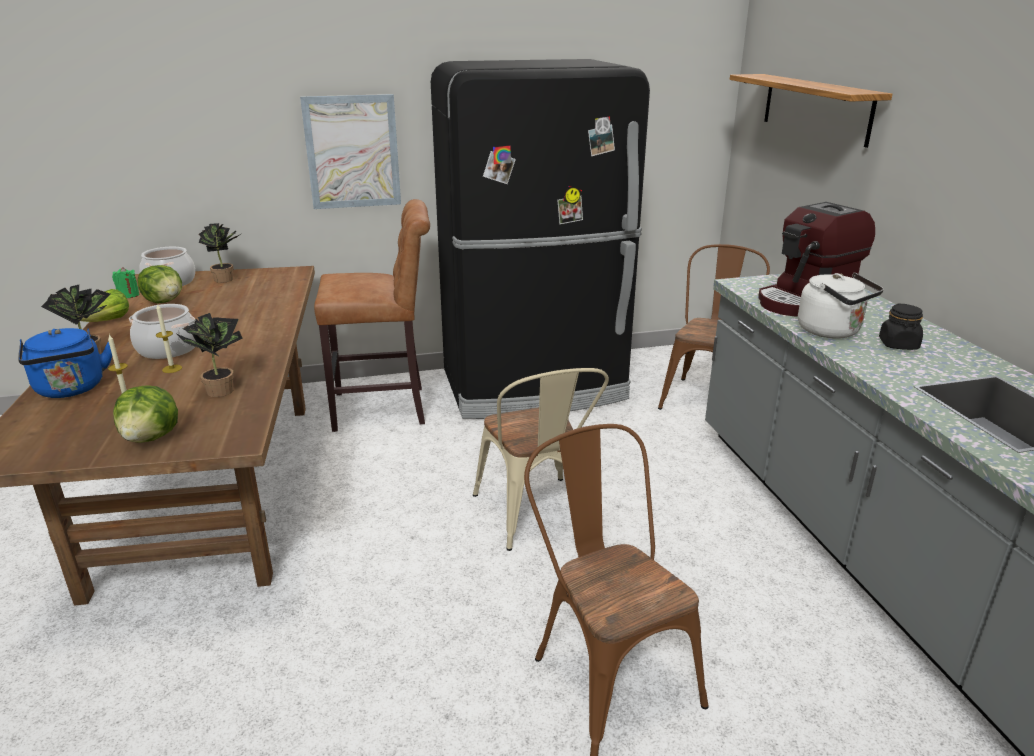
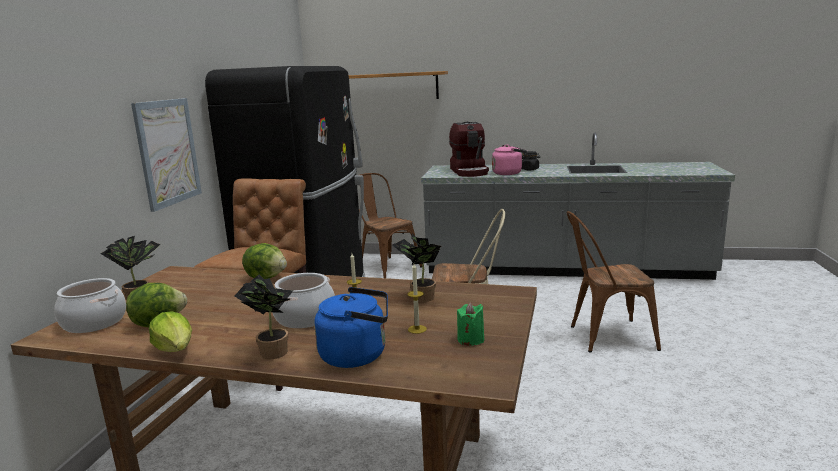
camera: 65 degrees left, 10 degrees down
green candle [112,267,140,298] -> green candle moved to [457,303,485,345]
lettuce [113,385,178,443] -> lettuce moved to [242,243,287,279]
white kettle [798,273,884,339] -> pink kettle [492,145,527,175]

